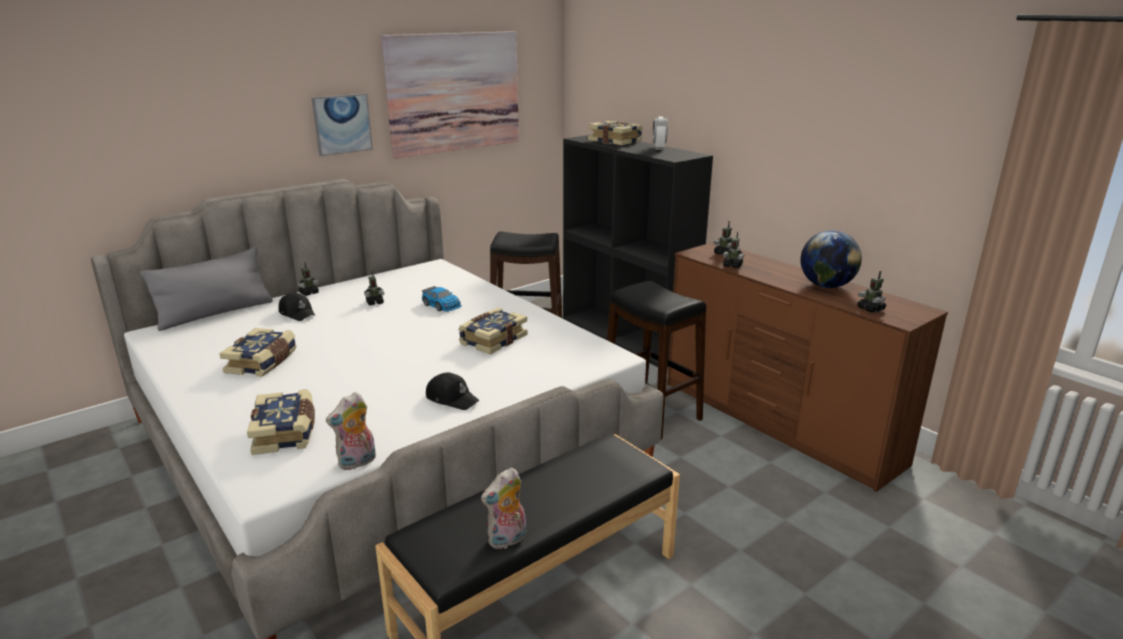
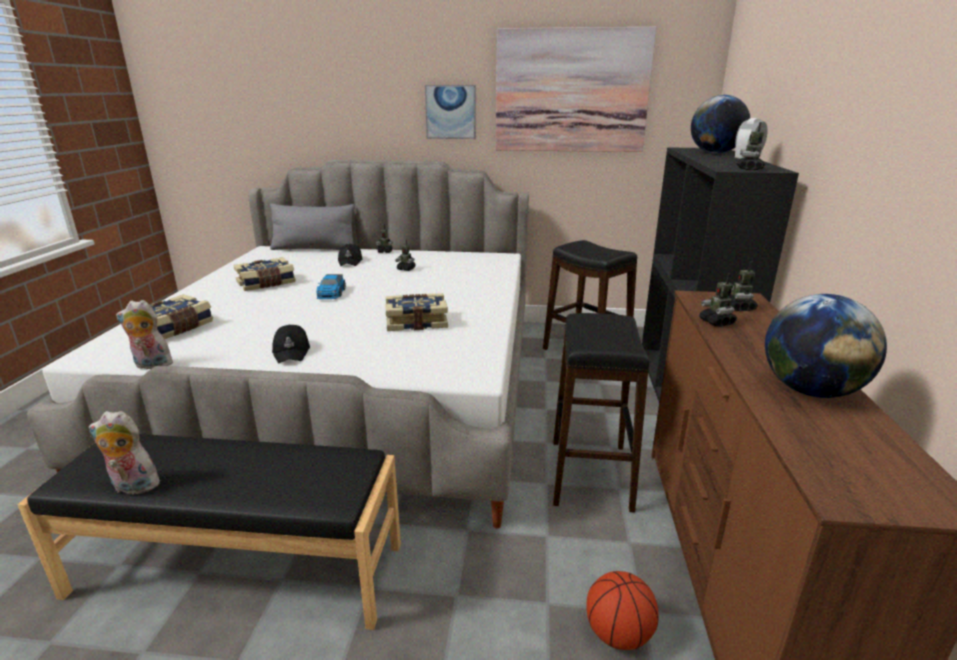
camera: 45 degrees right, 0 degrees up
toy car [422,286,462,312] -> toy car moved to [316,274,346,299]
book [588,121,643,145] -> globe [691,95,750,153]
toy robot [857,271,886,313] -> toy robot moved to [736,122,765,170]
none -> basketball [586,571,659,650]

